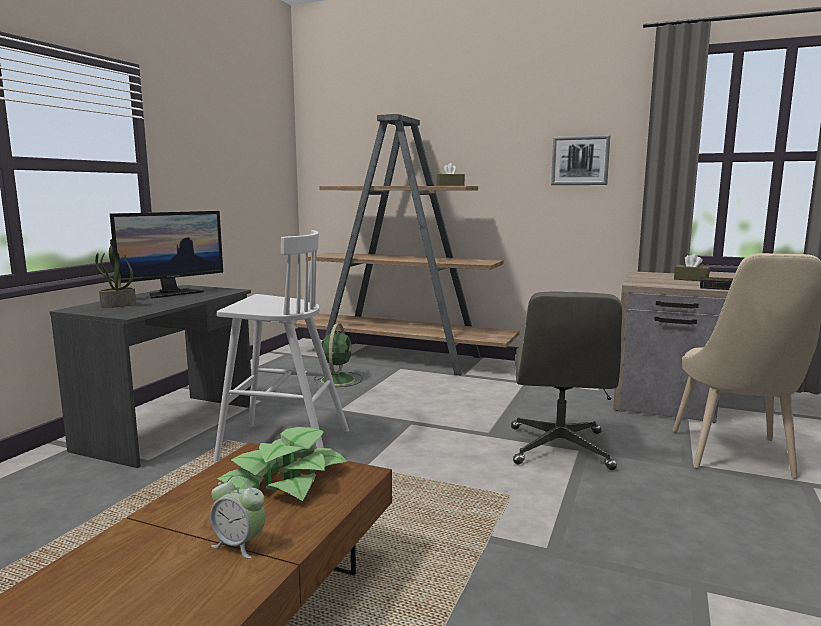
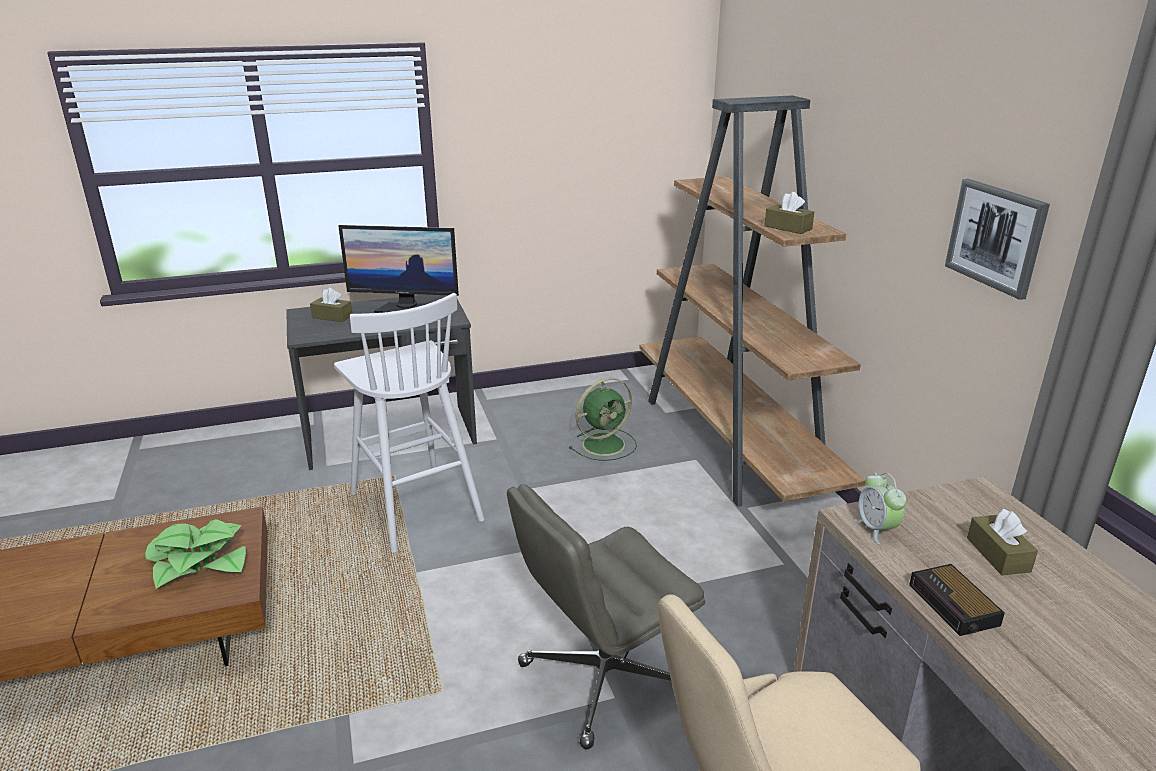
camera: 50 degrees right, 15 degrees up
potted plant [95,246,136,308] -> brown tissue box [310,288,353,322]
alarm clock [210,476,265,559] -> alarm clock moved to [854,473,907,544]

